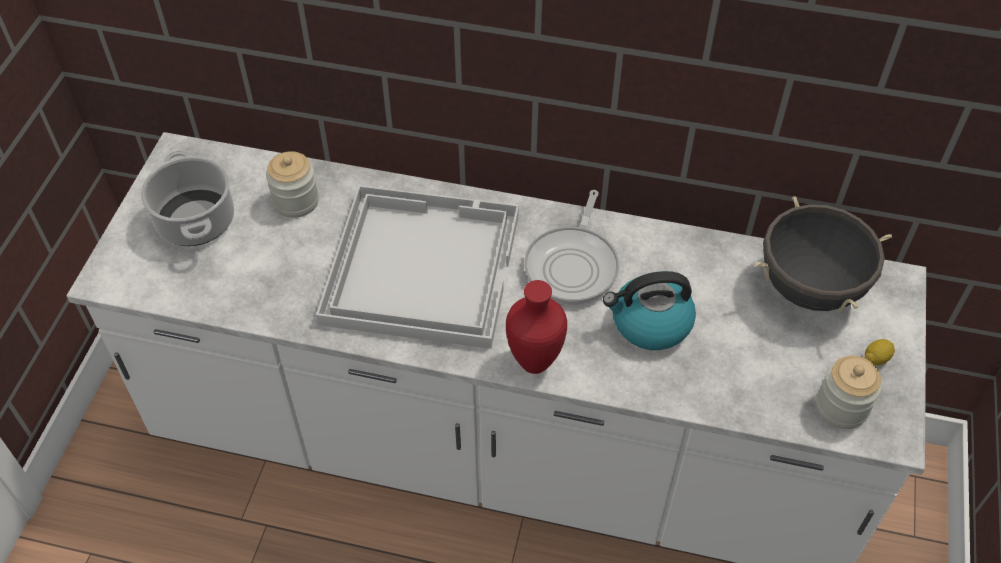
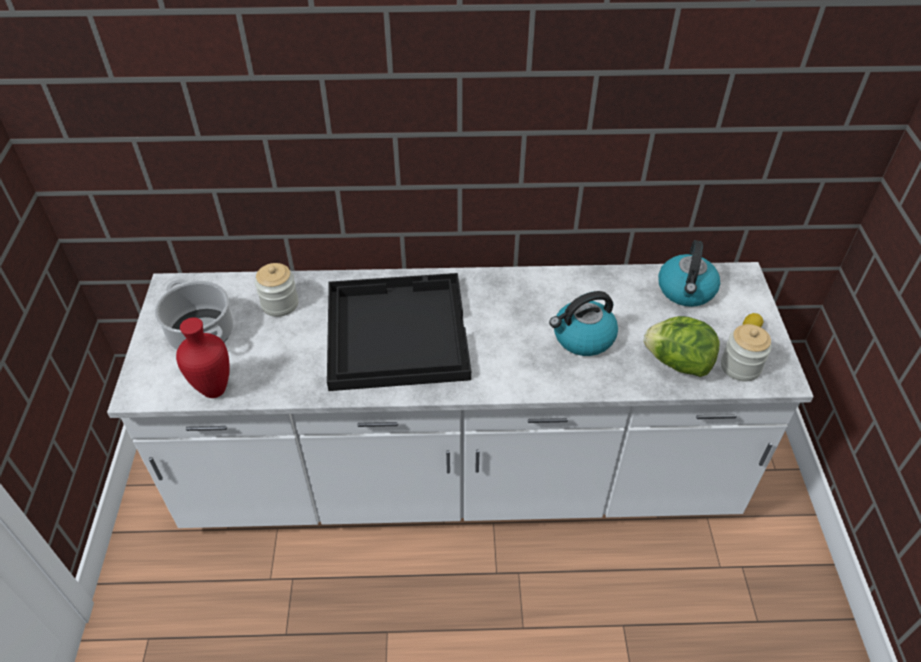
camera: 15 degrees left, 5 degrees down
white tray [316,185,519,349] -> black tray [327,273,471,391]
red vase [506,280,567,374] -> red vase moved to [176,317,230,398]
frying pan [524,190,619,305] -> none
black cooking pot [755,196,892,313] -> kettle [658,240,720,307]
none -> lettuce [643,316,720,377]

